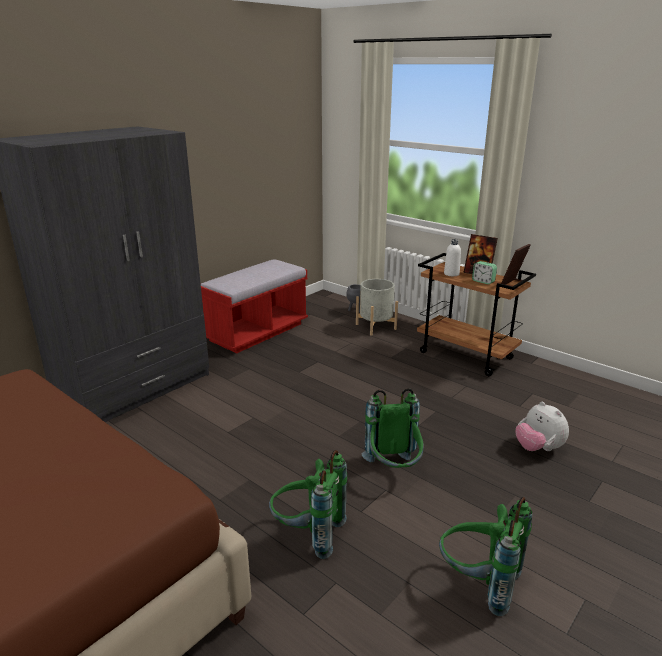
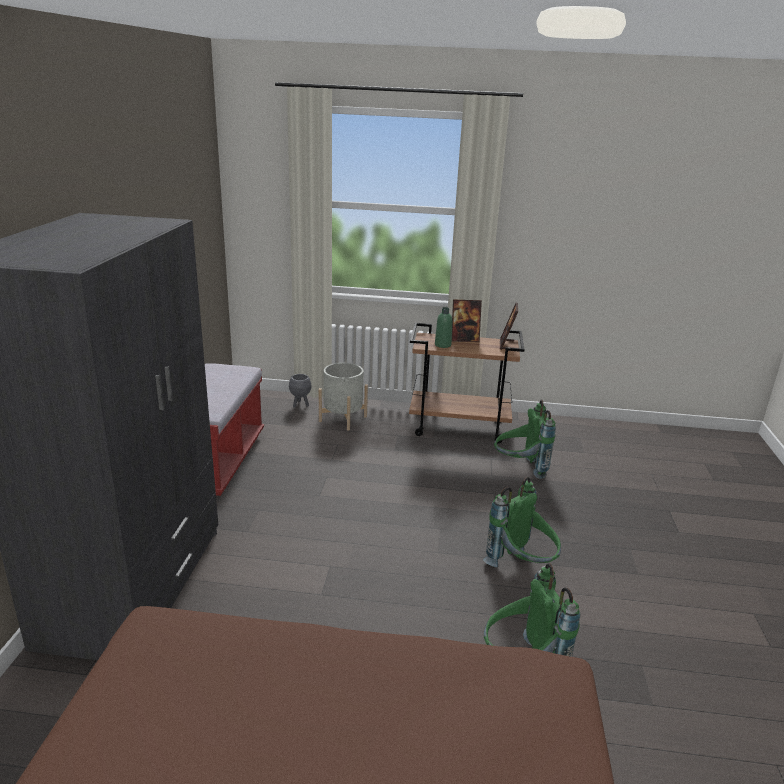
camera: 35 degrees left, 0 degrees up
green backpack [439,497,532,616] -> green backpack moved to [494,399,556,479]
white bottle [444,239,461,276] -> green bottle [435,307,452,348]
alarm clock [472,261,497,284] -> none
plush toy [515,402,569,451] -> none

